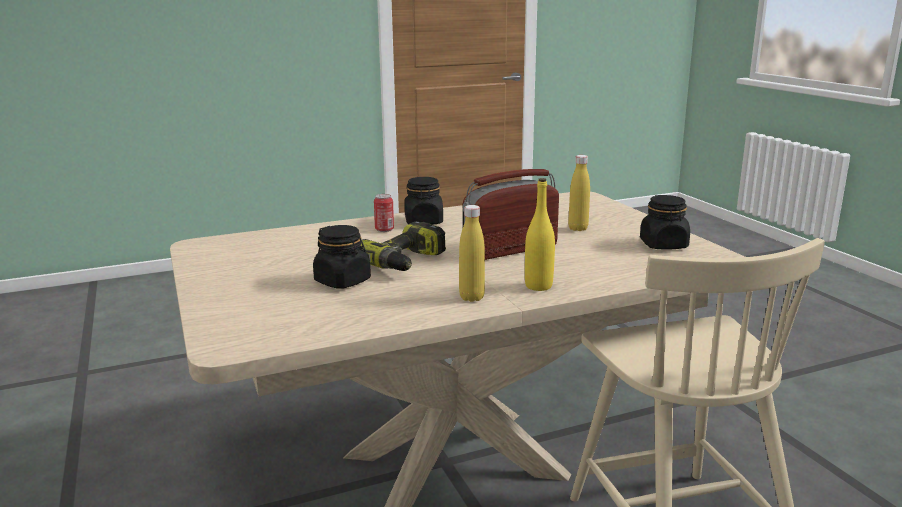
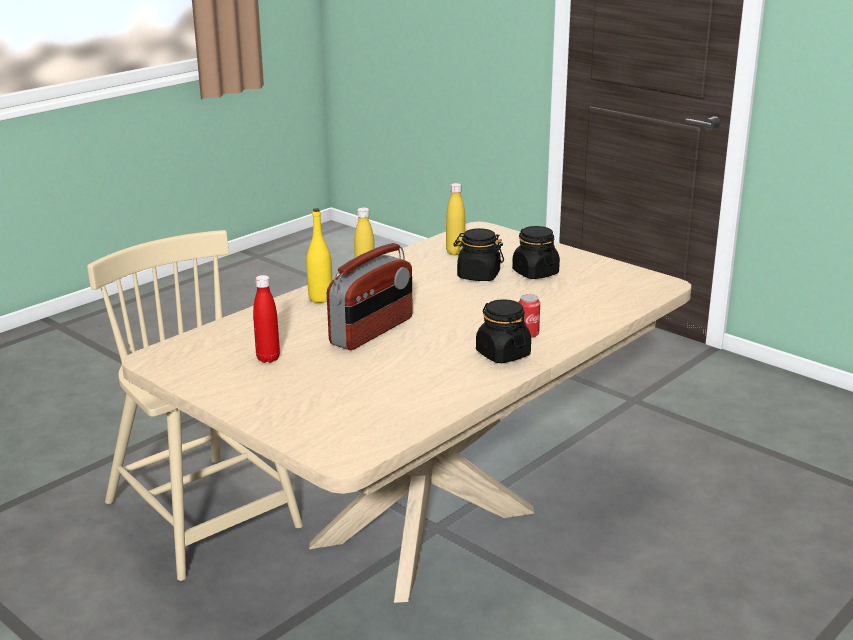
camera: 155 degrees right, 5 degrees up
power drill [361,221,446,271] -> none
yellow bottle [568,155,590,231] -> yellow bottle moved to [446,183,465,256]
black jar [640,195,690,249] -> black jar moved to [512,226,560,279]
none -> red bottle [253,275,280,363]

